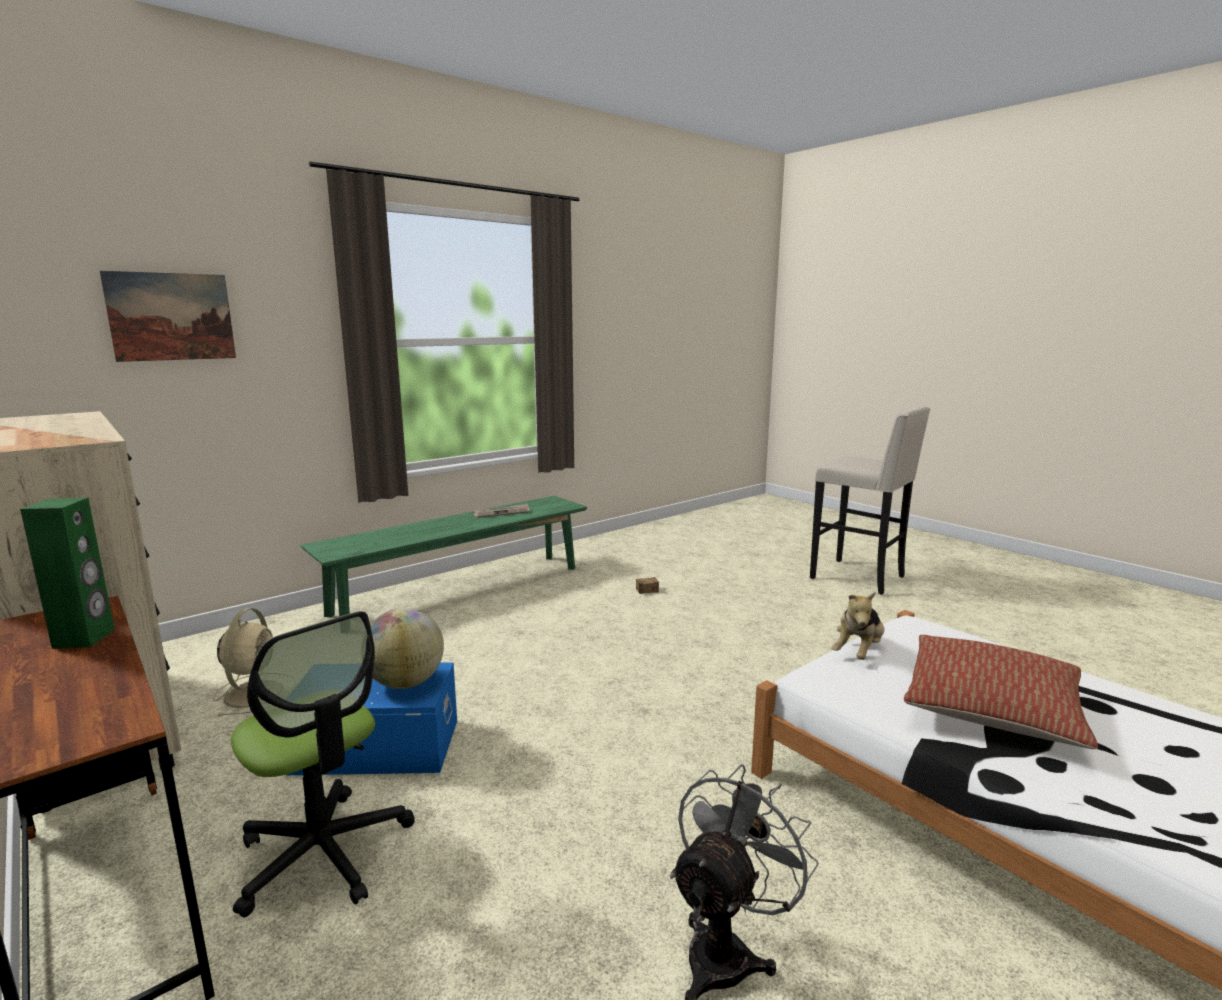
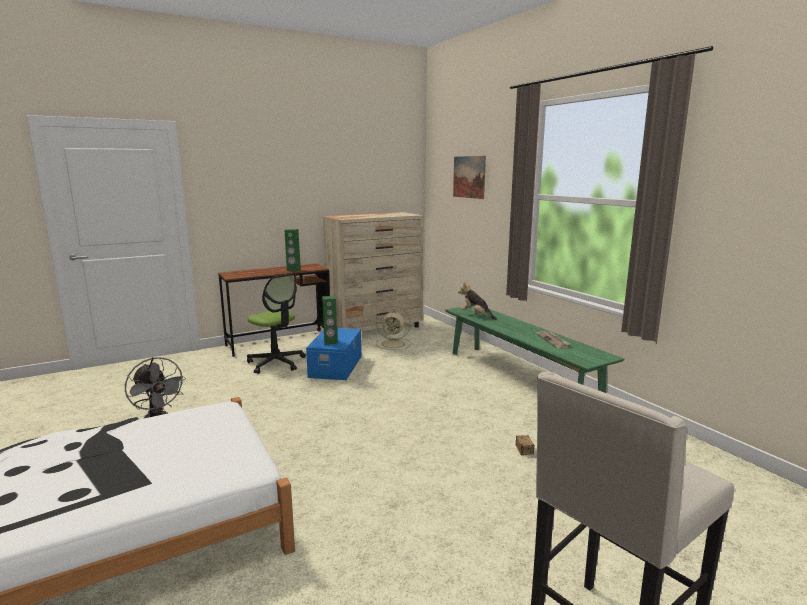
camera: 100 degrees right, 0 degrees up
office chair [231,611,415,918] -> office chair turned 105 degrees counterclockwise [247,273,306,374]
globe [370,608,444,689] -> green speaker [322,296,337,345]
plush toy [832,592,884,660] -> plush toy moved to [458,282,497,320]
pillow [904,635,1098,749] -> none

